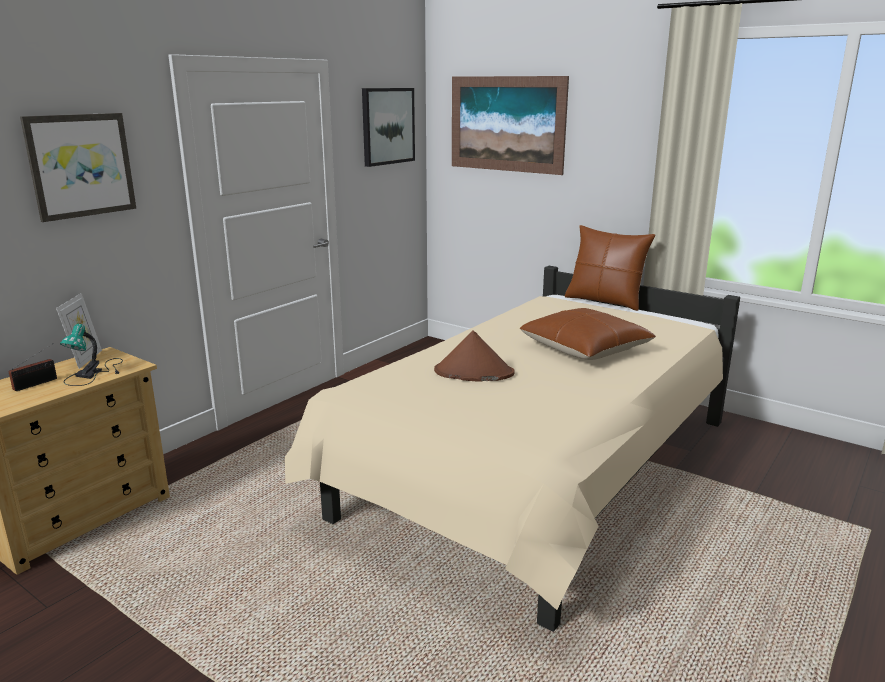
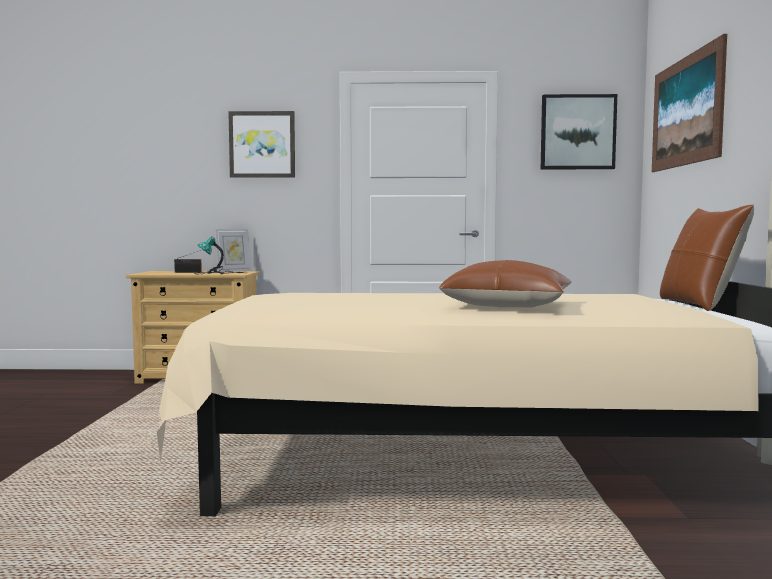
camera: 55 degrees right, 15 degrees down
brown hat [434,331,515,382] -> none

